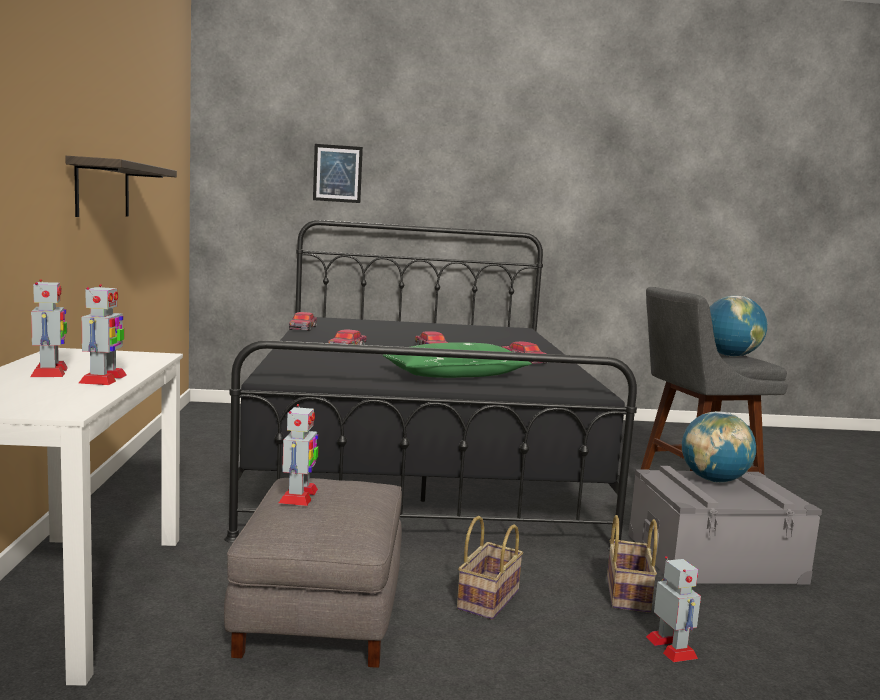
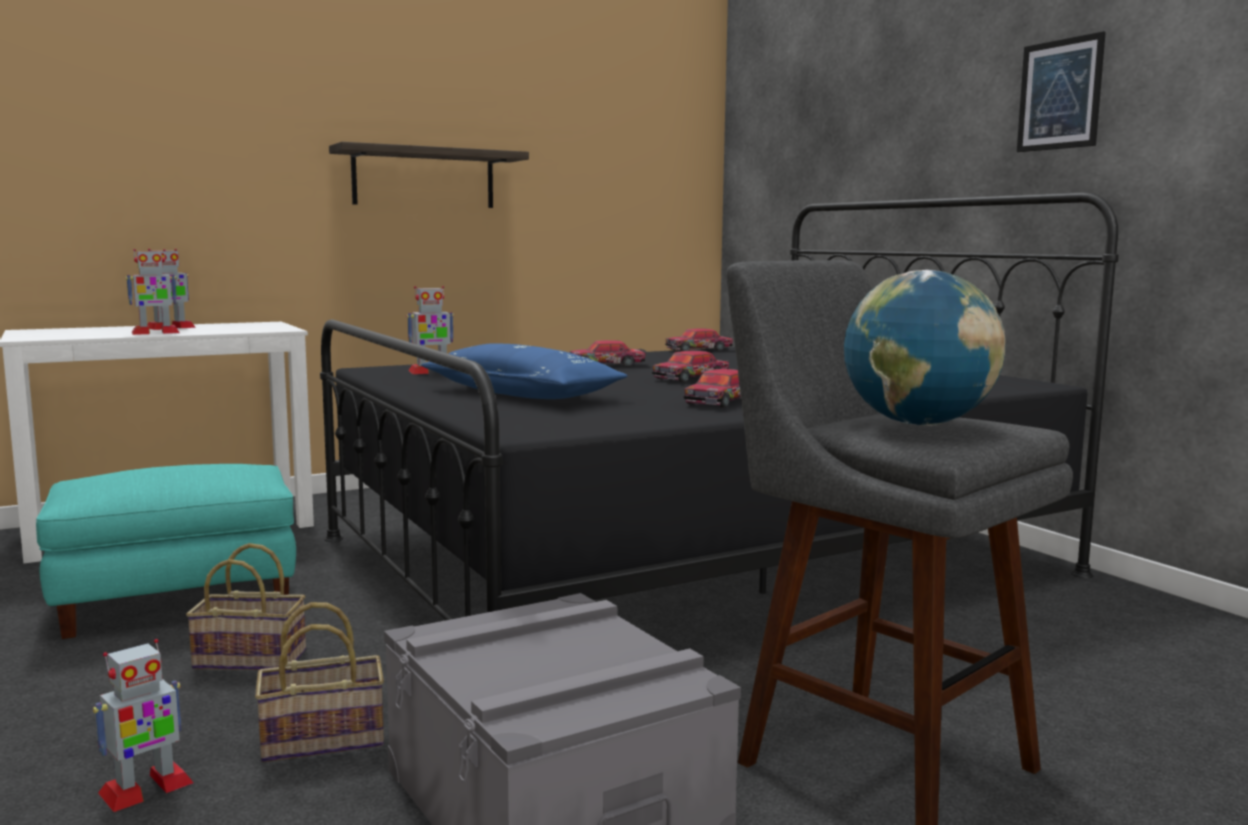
camera: 65 degrees right, 0 degrees up
grey ottoman [224,478,402,668] -> turquoise ottoman [36,464,296,639]
toy robot [279,404,319,506] -> toy robot moved to [407,286,454,374]
picture [313,144,363,203] -> picture moved to [1017,31,1106,152]
green pillow [383,342,532,378] -> blue pillow [421,343,628,399]
globe [682,411,756,483] -> none

